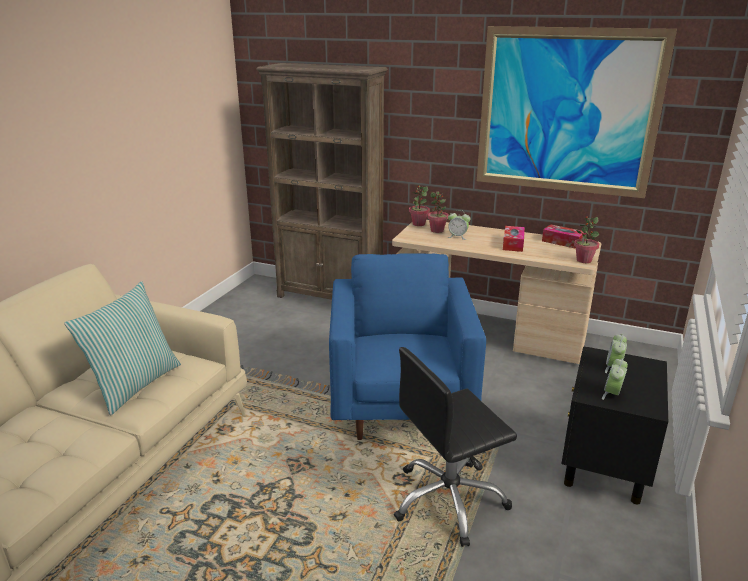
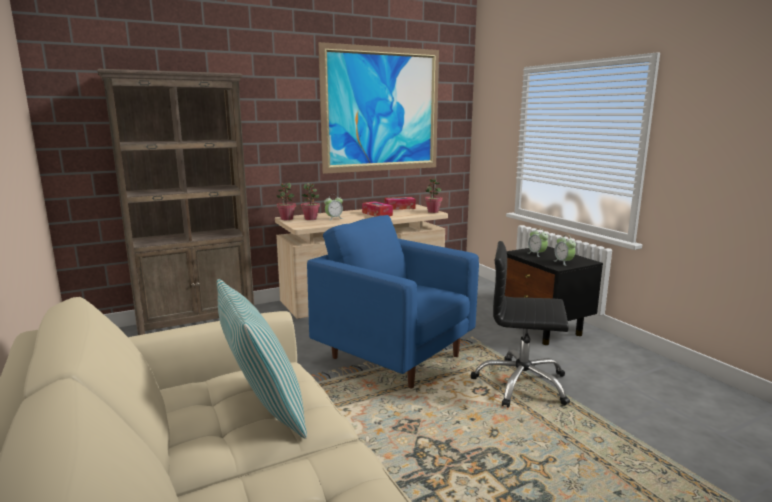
camera: 50 degrees left, 10 degrees down
black office chair [394,347,517,547] -> black office chair turned 90 degrees clockwise [471,241,570,408]

